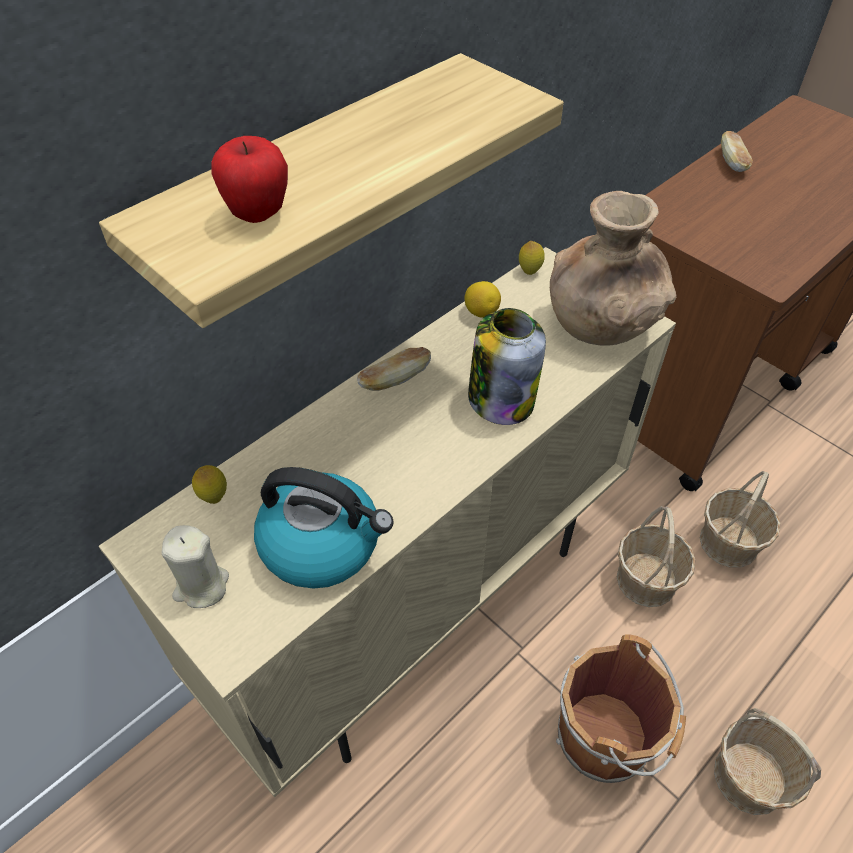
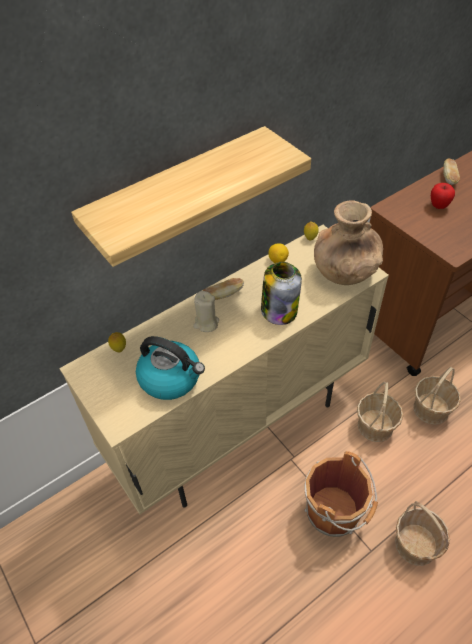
camera: 10 degrees right, 0 degrees up
beige candle [162,525,229,608] -> beige candle moved to [193,291,219,332]
apple [211,136,288,223] -> apple moved to [431,183,455,209]

